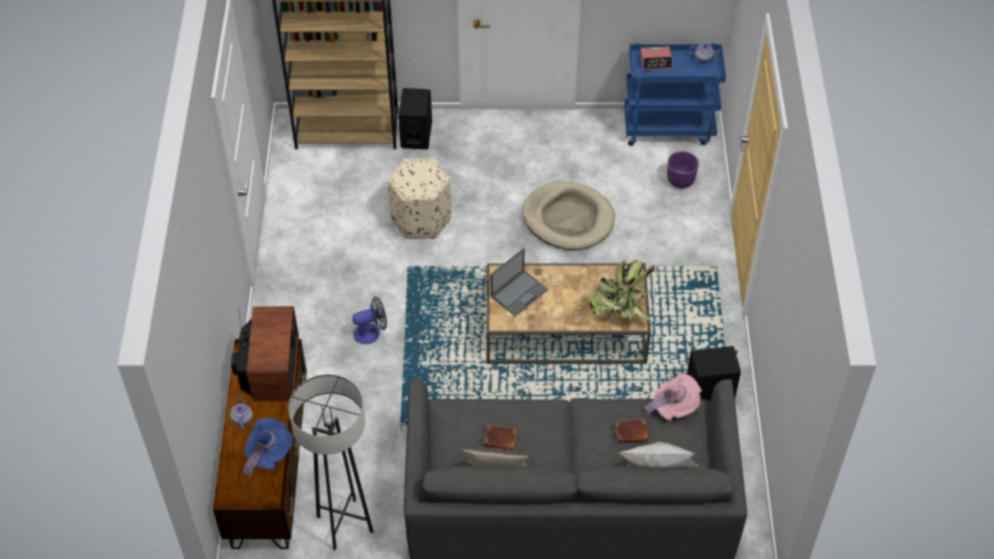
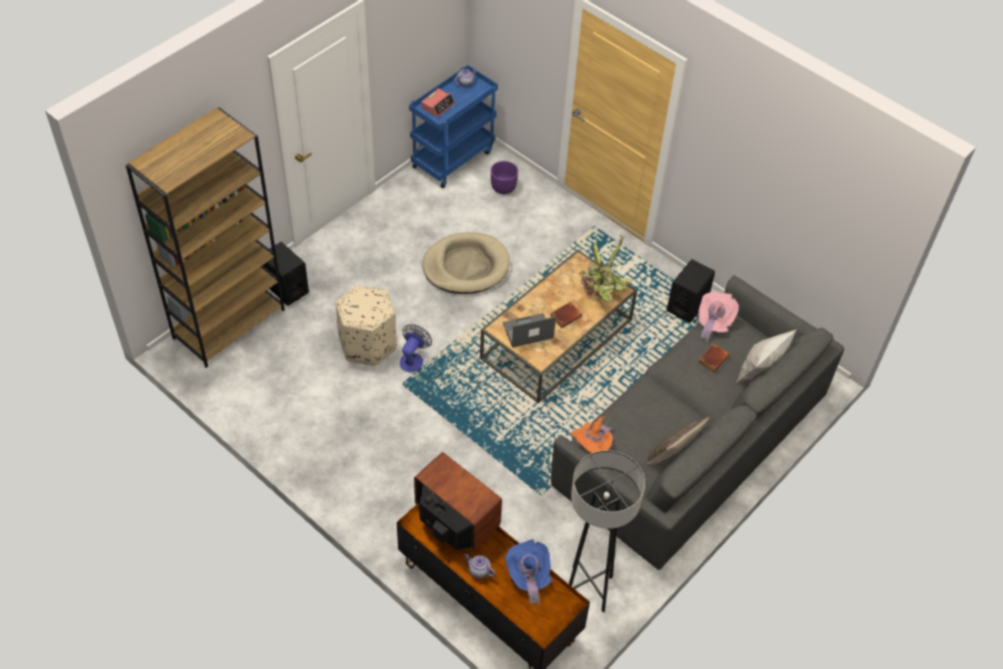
camera: 50 degrees left, 0 degrees up
fan [352,296,387,344] -> fan moved to [400,324,432,372]
brown book [484,425,517,451] -> brown book moved to [550,302,582,328]
laptop [490,248,548,316] -> laptop turned 105 degrees counterclockwise [502,313,556,348]
none -> orange hat [570,416,613,453]

